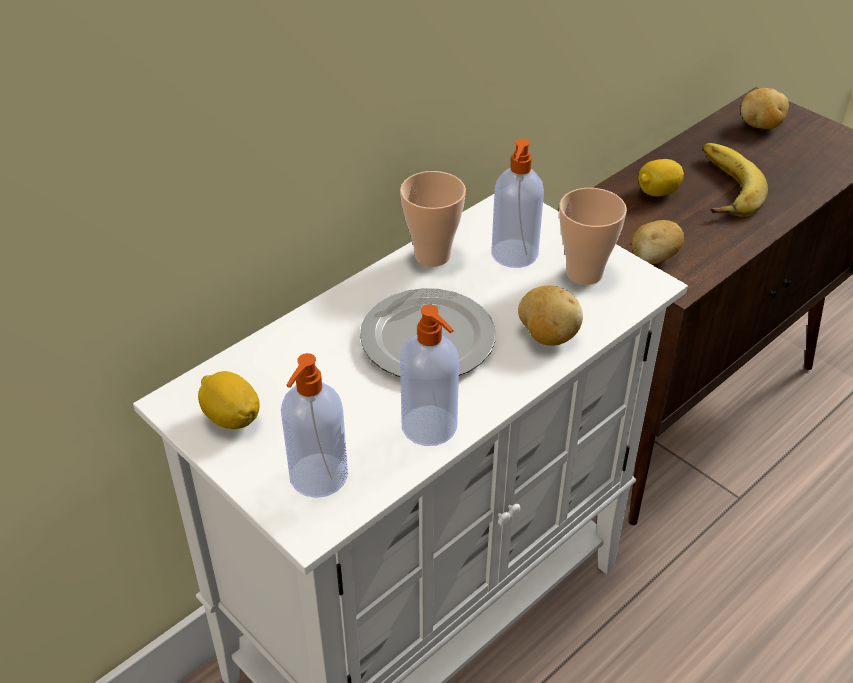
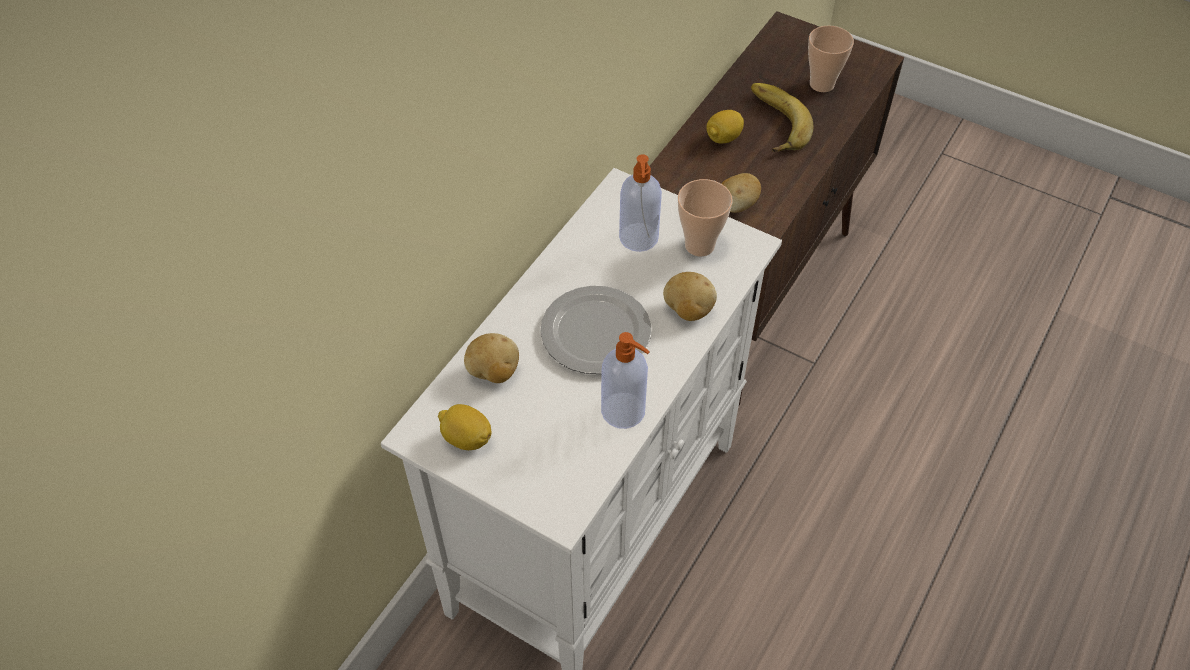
camera: 15 degrees left, 10 degrees up
soap dispenser [281,353,348,498] -> none
cup [400,171,466,267] -> cup moved to [808,25,854,92]
potato [741,88,789,129] -> potato moved to [464,333,519,383]

